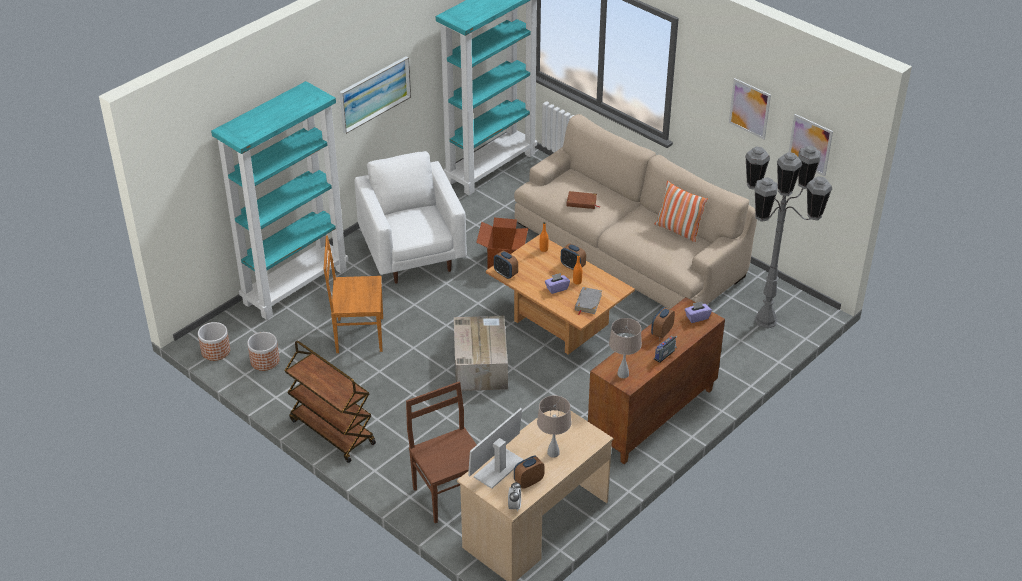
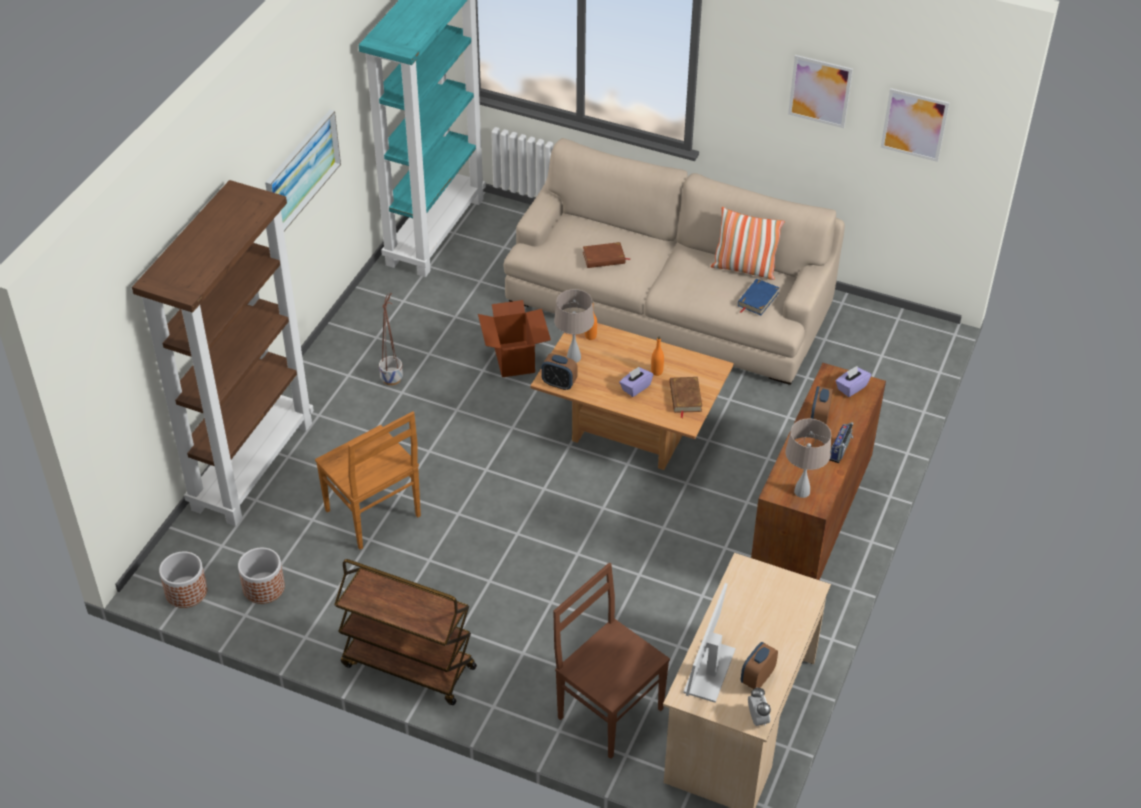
camera: 20 degrees left, 5 degrees up
turquoise bookcase [211,81,348,320] -> brown bookcase [132,180,314,526]
brown chair [324,235,383,353] -> brown chair turned 105 degrees counterclockwise [315,411,421,550]
white armchair [354,151,467,283] -> planter [379,293,403,386]
cardboard box [454,316,508,391] -> none
beige table lamp [537,395,572,458] -> beige table lamp moved to [554,289,594,363]
alarm clock [561,244,586,270] -> none
grey book [575,287,602,315] -> brown book [669,377,702,418]
grey floor lamp [745,146,832,328] -> none
none -> blue book [738,279,780,315]

